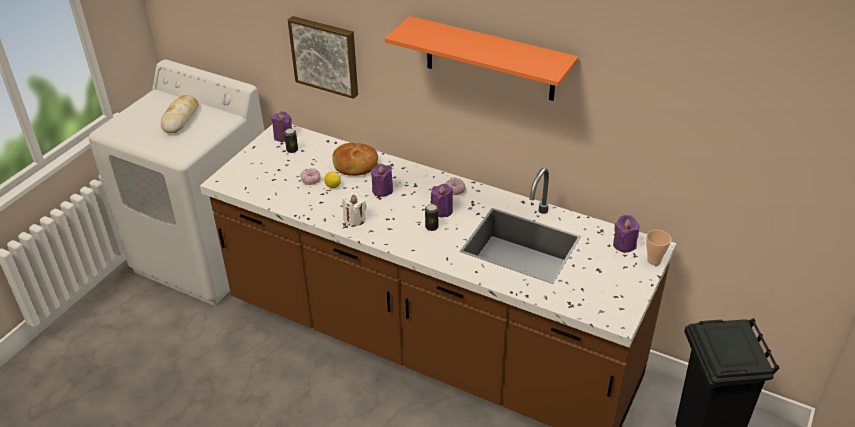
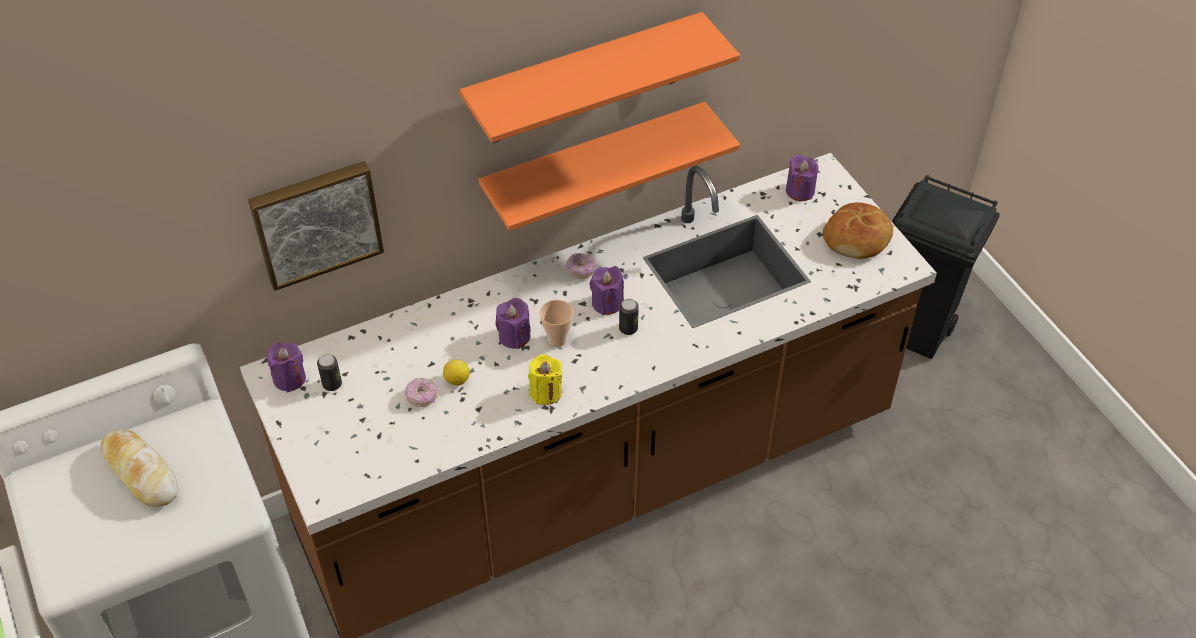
camera: 55 degrees left, 10 degrees up
bread [332,143,378,176] -> bread moved to [823,202,893,259]
white candle [342,192,367,226] -> yellow candle [528,355,562,405]
cup [646,230,671,265] -> cup moved to [540,300,573,347]
none -> orange shelf [479,102,740,231]

